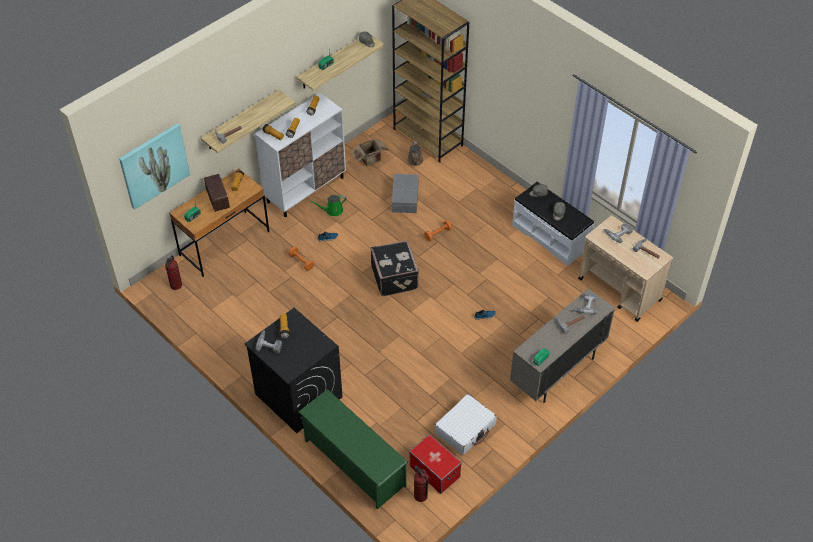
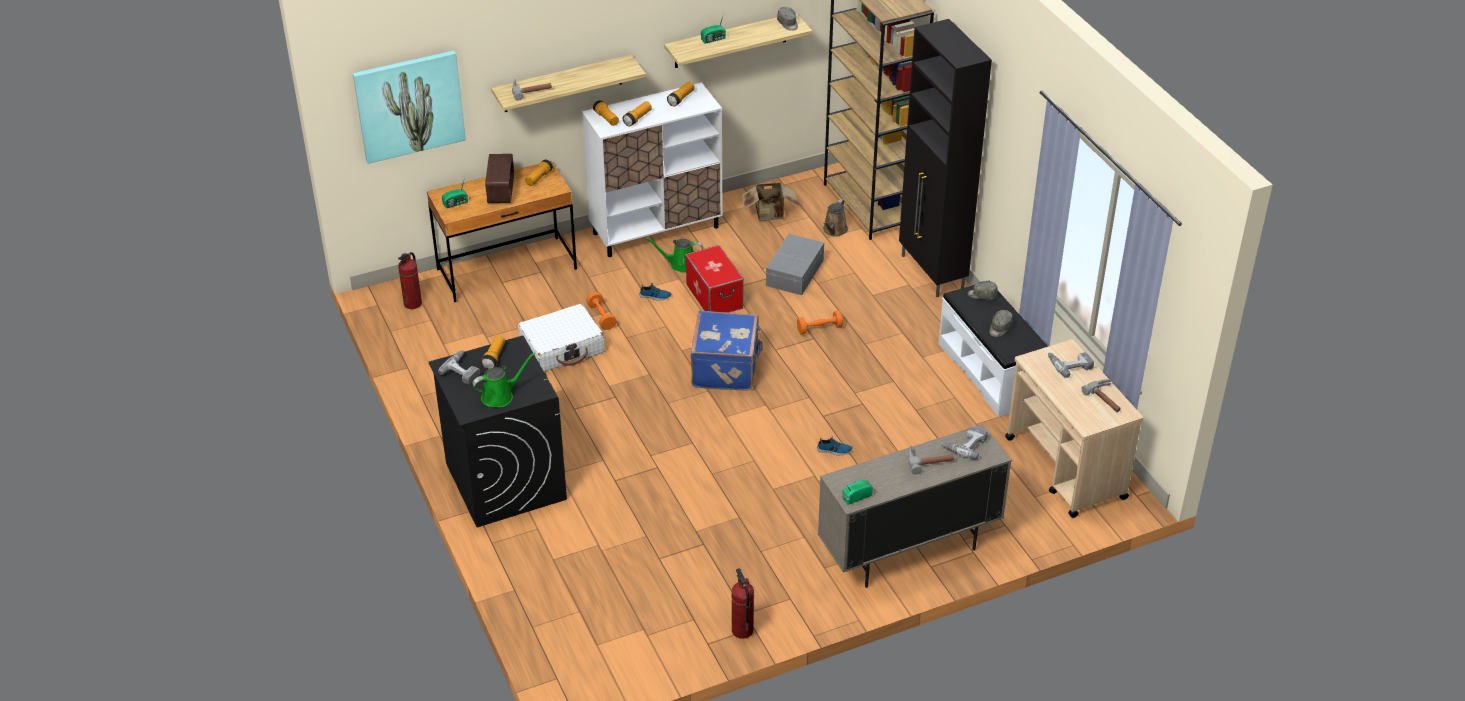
camera: 20 degrees right, 10 degrees down
green shoe rack [299,389,408,509] -> none
black suitcase [371,240,419,296] -> blue suitcase [691,310,763,391]
storage box [409,434,462,494] -> storage box moved to [685,245,744,313]
fire extinguisher [414,465,428,502] -> fire extinguisher moved to [731,568,754,639]
white suitcase [435,394,497,455] -> white suitcase moved to [518,304,605,371]
none -> green watering can [472,352,535,407]
none -> black cabinet [899,19,992,297]

